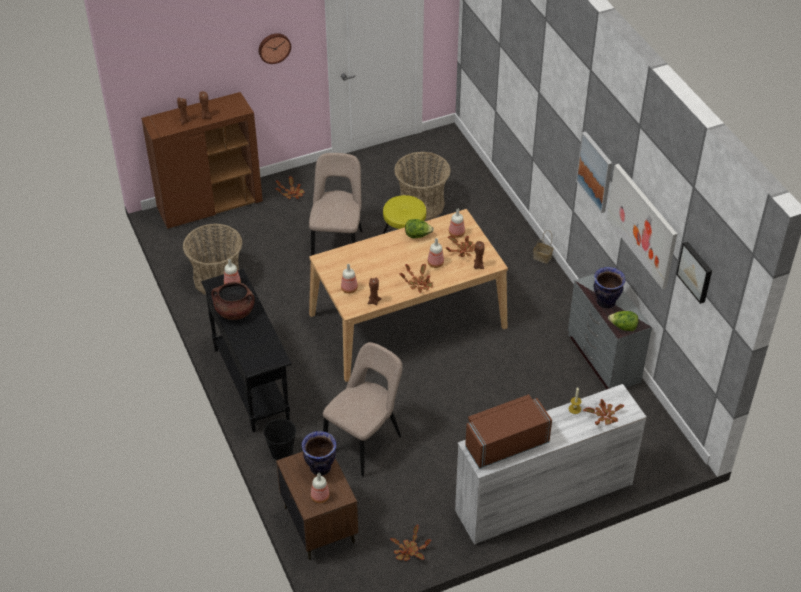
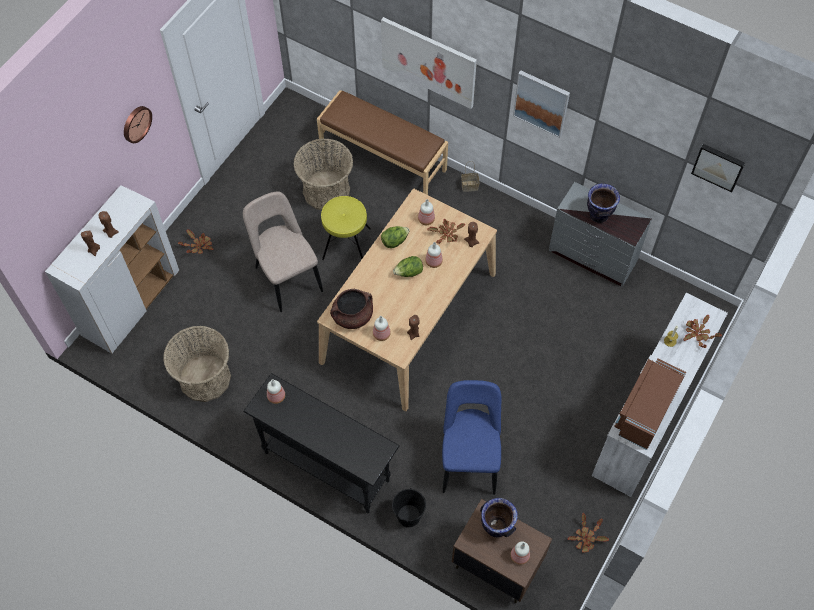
camera: 35 degrees left, 15 degrees up
brown cabinet [141,92,263,229] -> white cabinet [45,185,179,354]
brown cooking pot [211,282,255,320] -> brown cooking pot moved to [330,289,373,329]
beige chair [323,342,402,477] -> blue chair [442,380,501,495]
potted plant [399,264,433,293] -> none
picture [607,164,677,289] -> picture moved to [381,17,477,109]
lettuce [608,311,639,331] -> lettuce moved to [393,256,423,277]
none -> brown bench [317,90,448,195]

